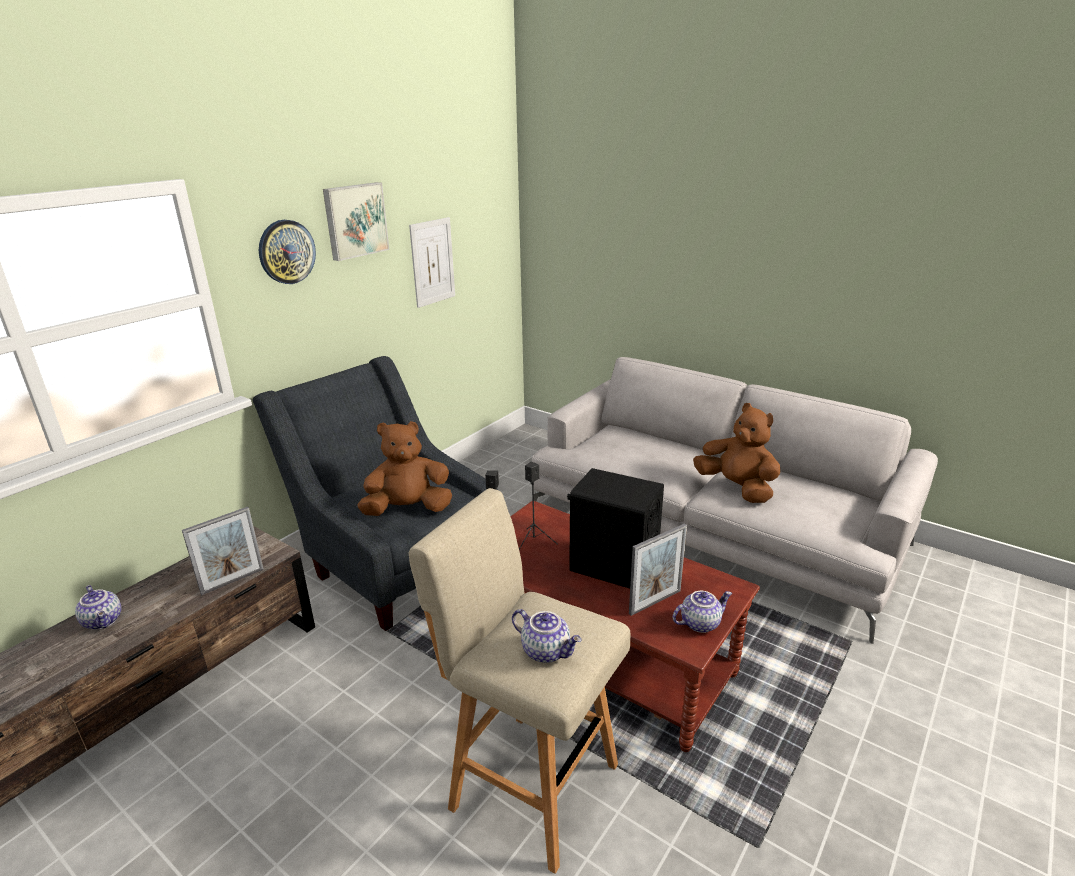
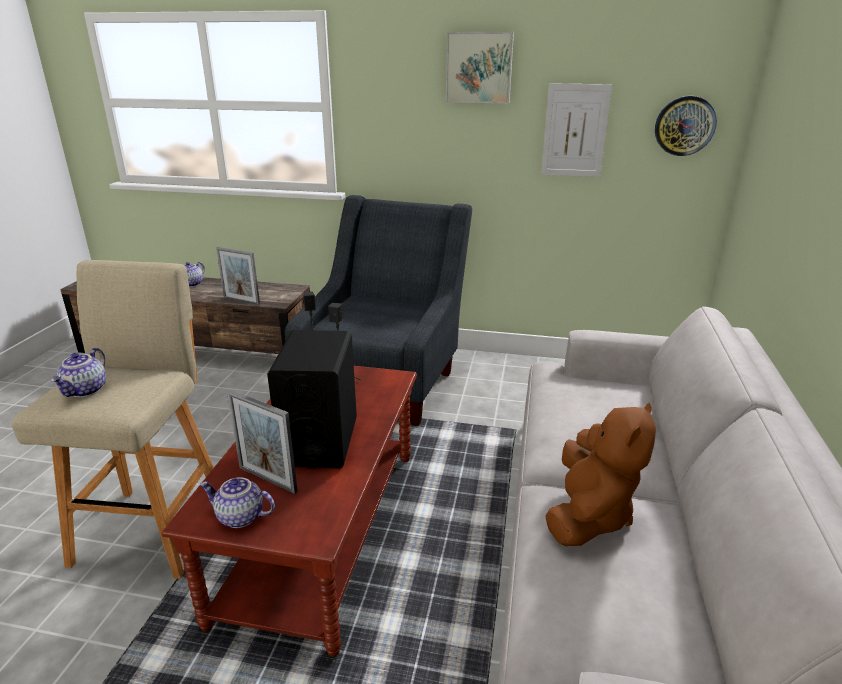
camera: 65 degrees right, 0 degrees up
wall clock [259,220,316,284] -> wall clock moved to [655,96,717,156]
brown plush toy [357,421,452,516] -> none
teapot [673,591,732,633] -> teapot turned 150 degrees clockwise [200,477,275,528]

